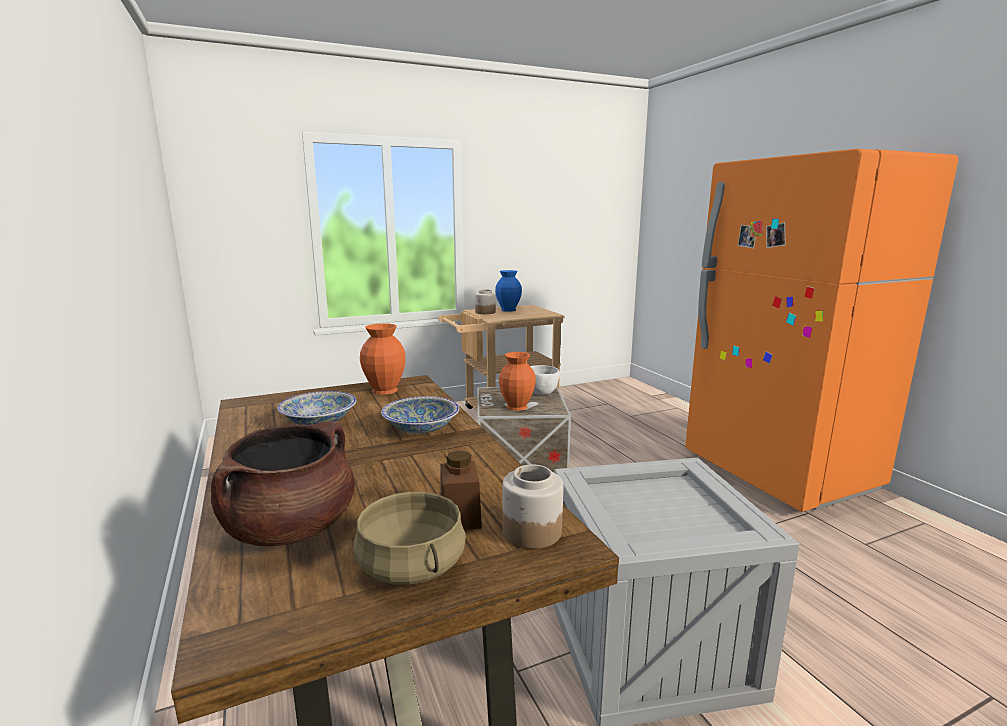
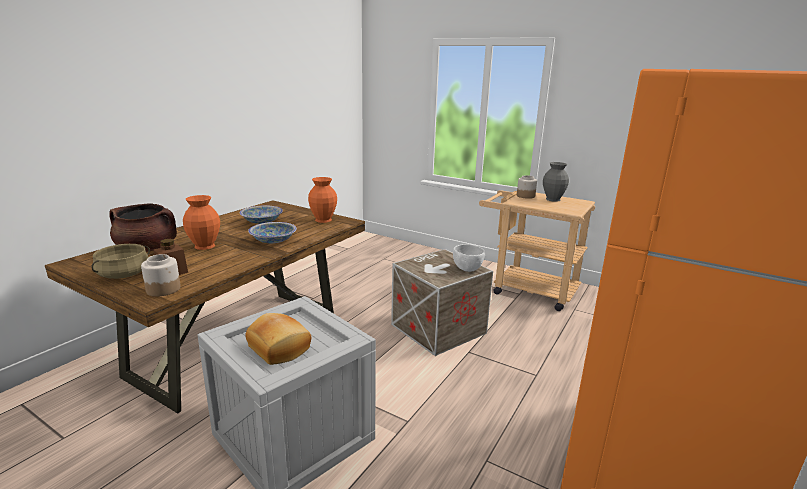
camera: 55 degrees right, 5 degrees up
blue vase [495,270,522,312] -> grey vase [543,162,569,202]
orange vase [499,352,536,411] -> orange vase moved to [183,195,220,250]
none -> bread [245,313,311,365]

